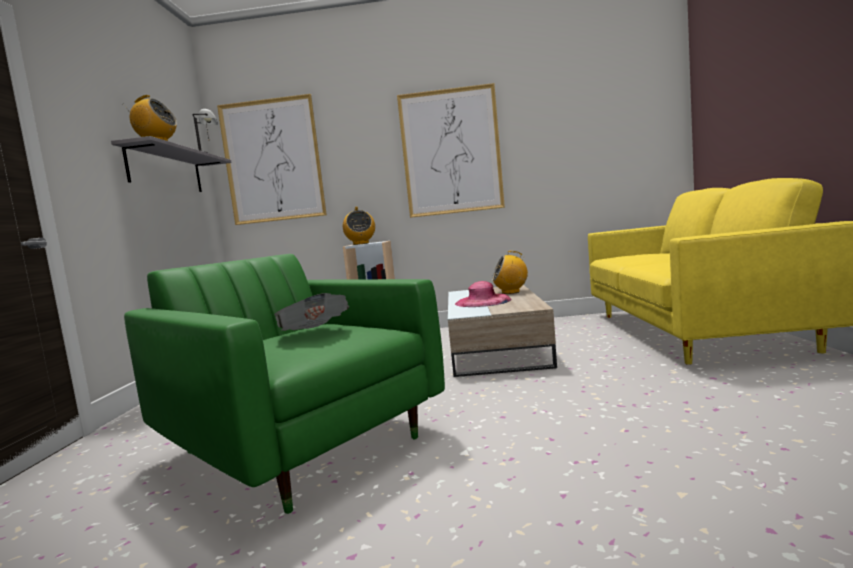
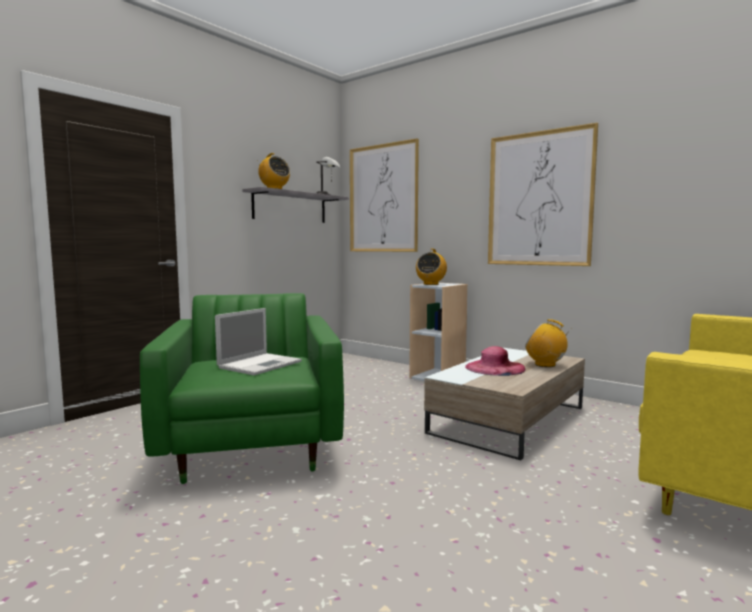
camera: 35 degrees right, 0 degrees up
newspaper [274,293,349,331] -> laptop [215,308,302,375]

